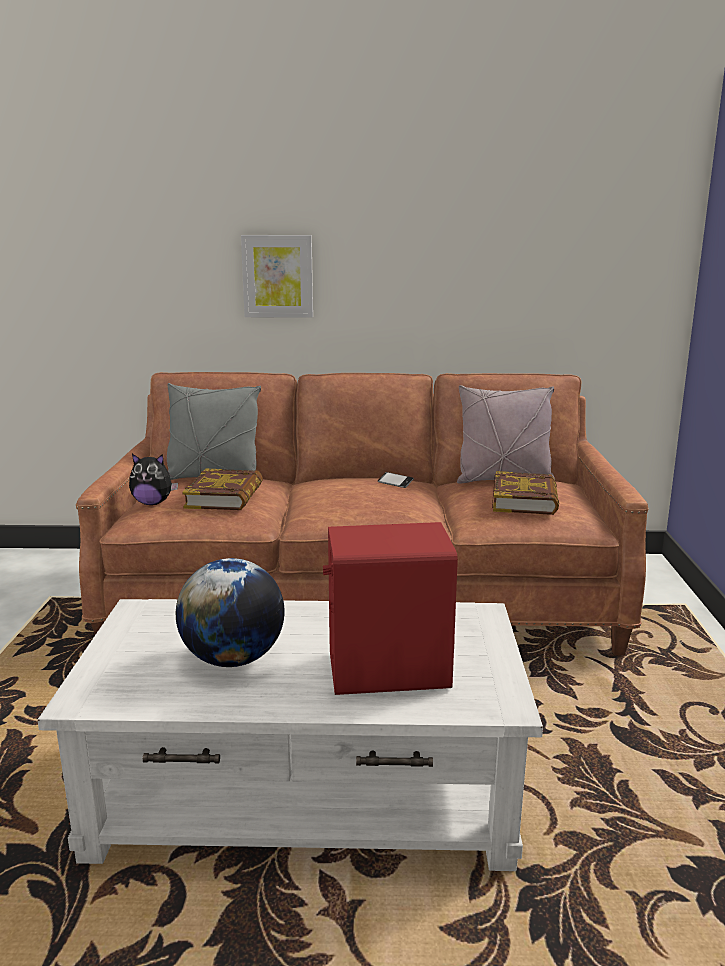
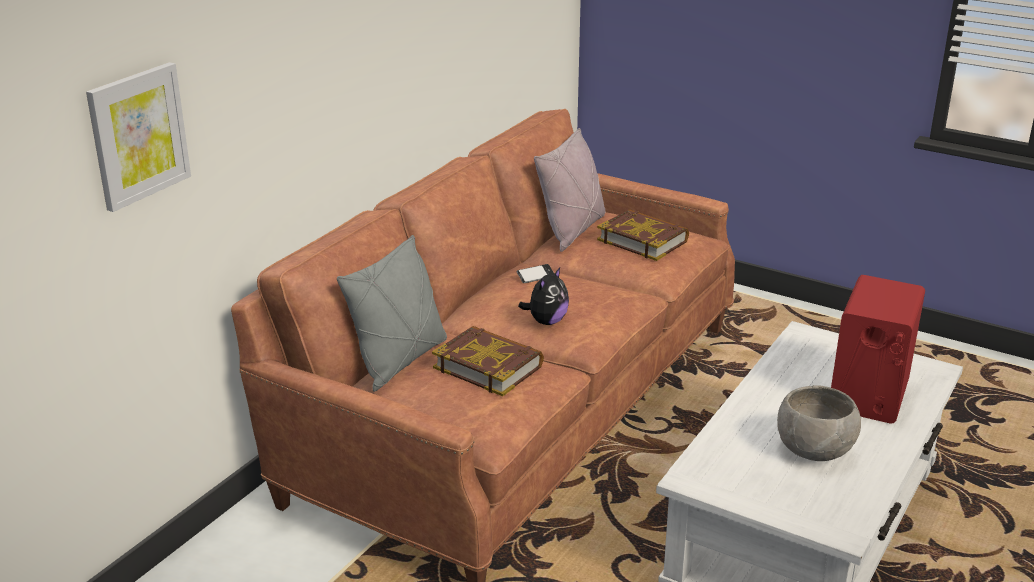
camera: 60 degrees left, 10 degrees up
plush toy [129,454,178,505] -> plush toy moved to [518,268,569,325]
globe [176,558,285,667] -> grey bowl [777,385,861,461]
picture [241,235,313,318] -> picture moved to [86,62,191,212]

